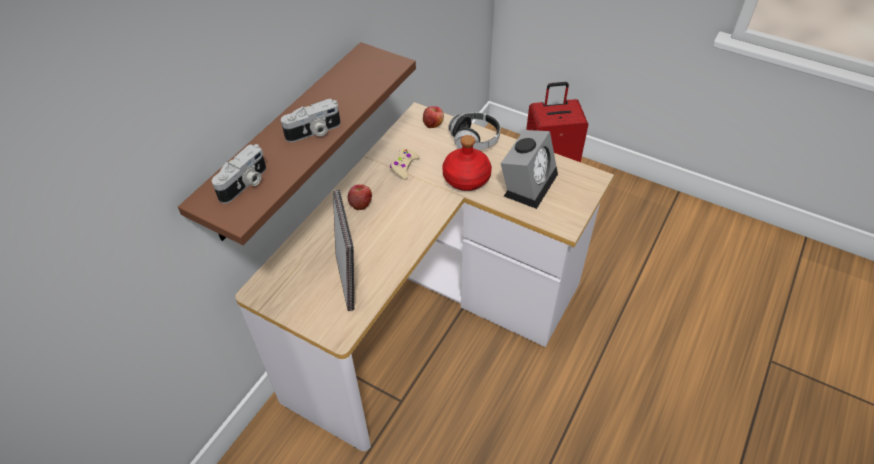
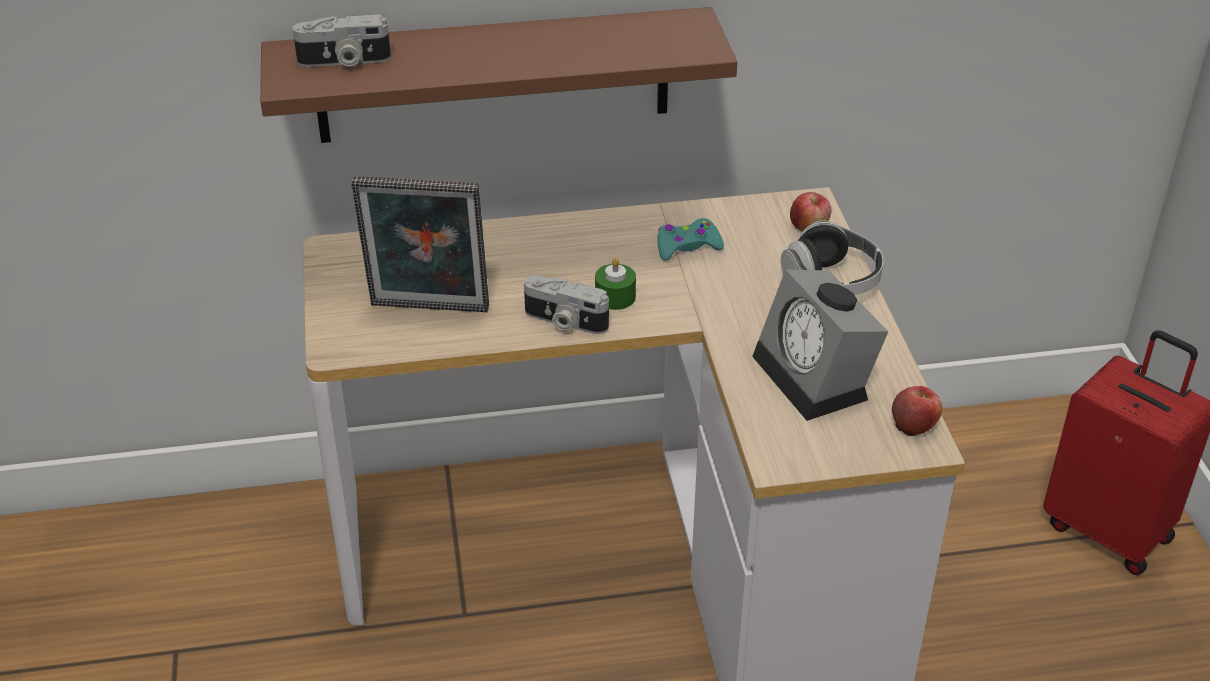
camera: 50 degrees right, 10 degrees down
camera [281,99,341,142] -> camera moved to [524,276,609,334]
picture frame [333,190,354,311] -> picture frame turned 60 degrees clockwise [351,176,489,312]
apple [348,184,372,210] -> apple moved to [892,386,943,436]
beige game controller [390,148,420,180] -> turquoise game controller [657,218,724,261]
red bottle [442,135,492,191] -> none
alarm clock [501,130,558,209] -> alarm clock turned 75 degrees clockwise [752,269,888,421]
none -> green candle [595,258,636,310]

